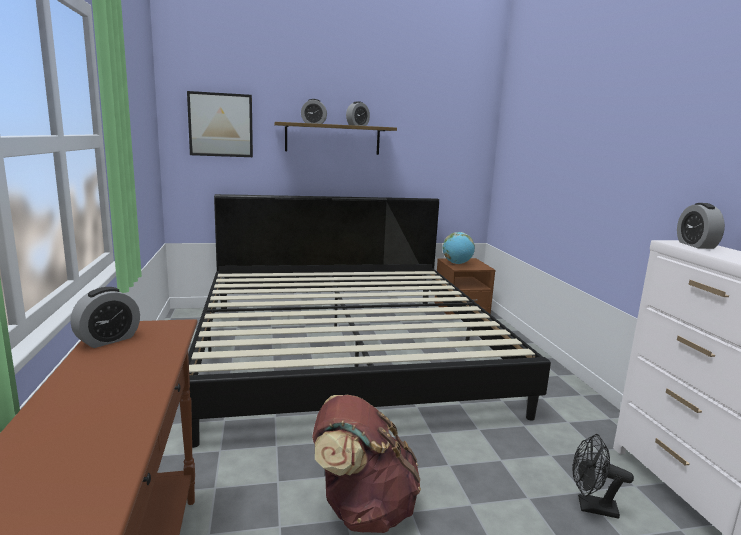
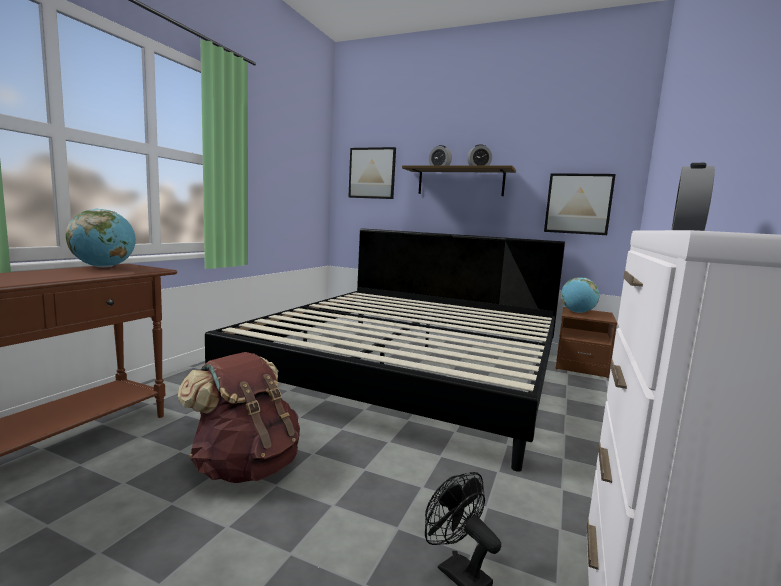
camera: 35 degrees right, 5 degrees down
alarm clock [70,287,140,348] -> globe [66,209,136,268]
none -> picture [544,173,616,235]

